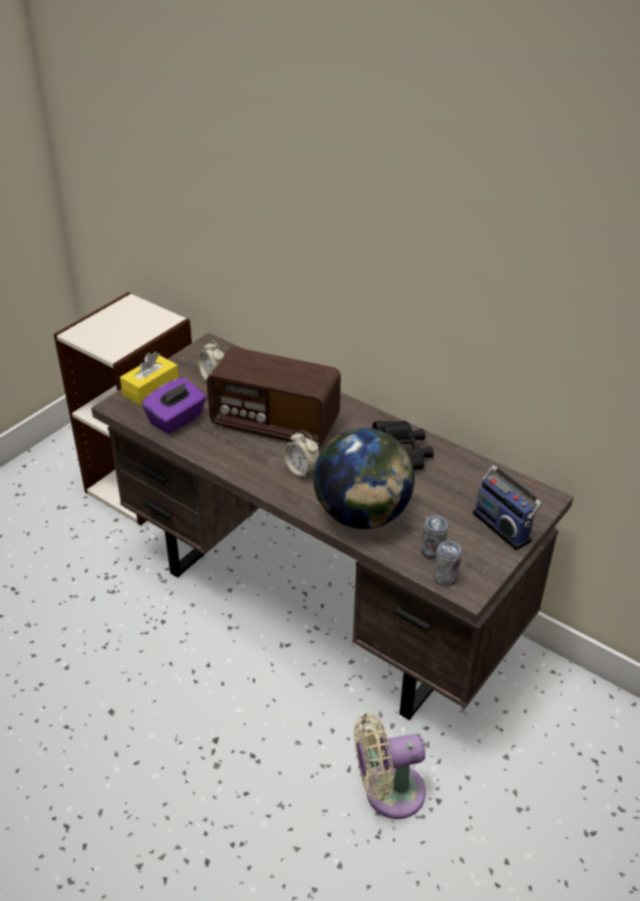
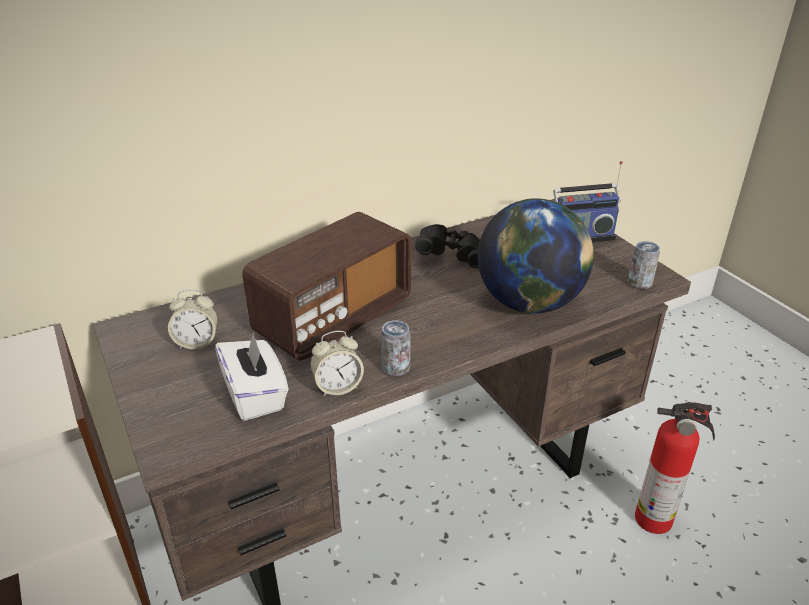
camera: 65 degrees left, 5 degrees down
yellow tissue box [120,351,179,406] -> none
purple tissue box [142,377,206,434] -> white tissue box [215,332,289,421]
alarm clock [283,430,320,479] -> alarm clock moved to [310,331,364,397]
beige fan [354,713,426,819] -> fire extinguisher [635,402,715,534]
can [421,516,448,560] -> can moved to [381,320,410,376]

